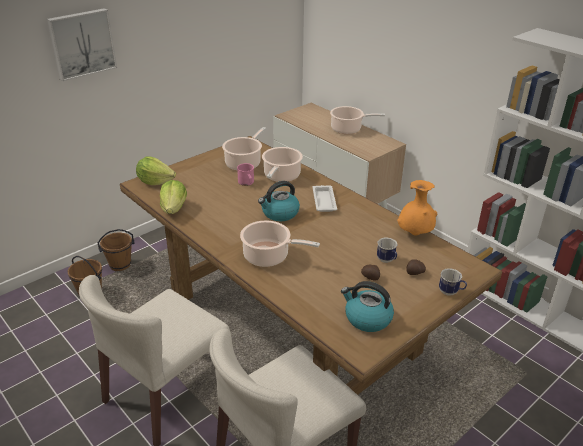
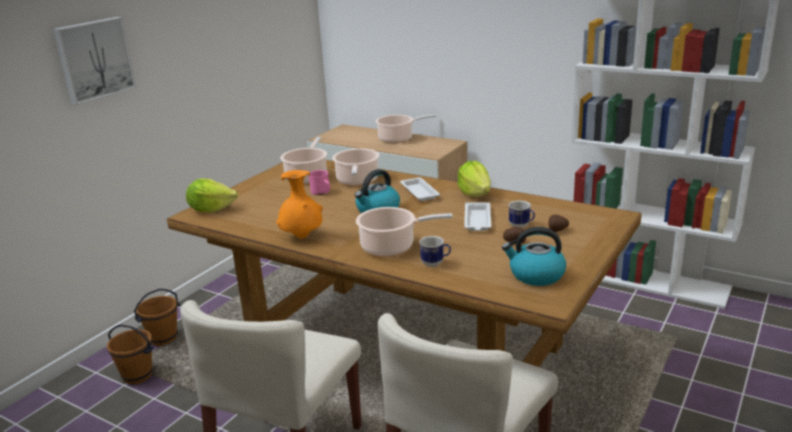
camera: 15 degrees left, 10 degrees down
lettuce [160,180,187,214] -> lettuce moved to [457,161,491,197]
orange vase [397,180,437,236] -> orange vase moved to [276,170,323,238]
mug [439,268,467,295] -> mug moved to [419,236,451,267]
none -> white tray [464,202,491,231]

